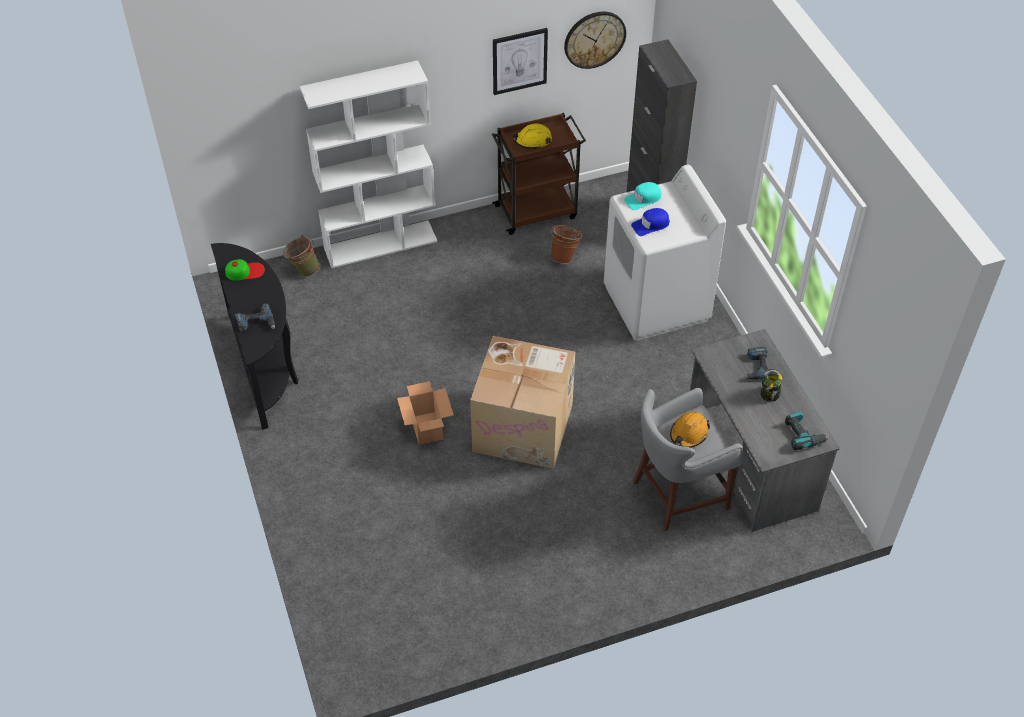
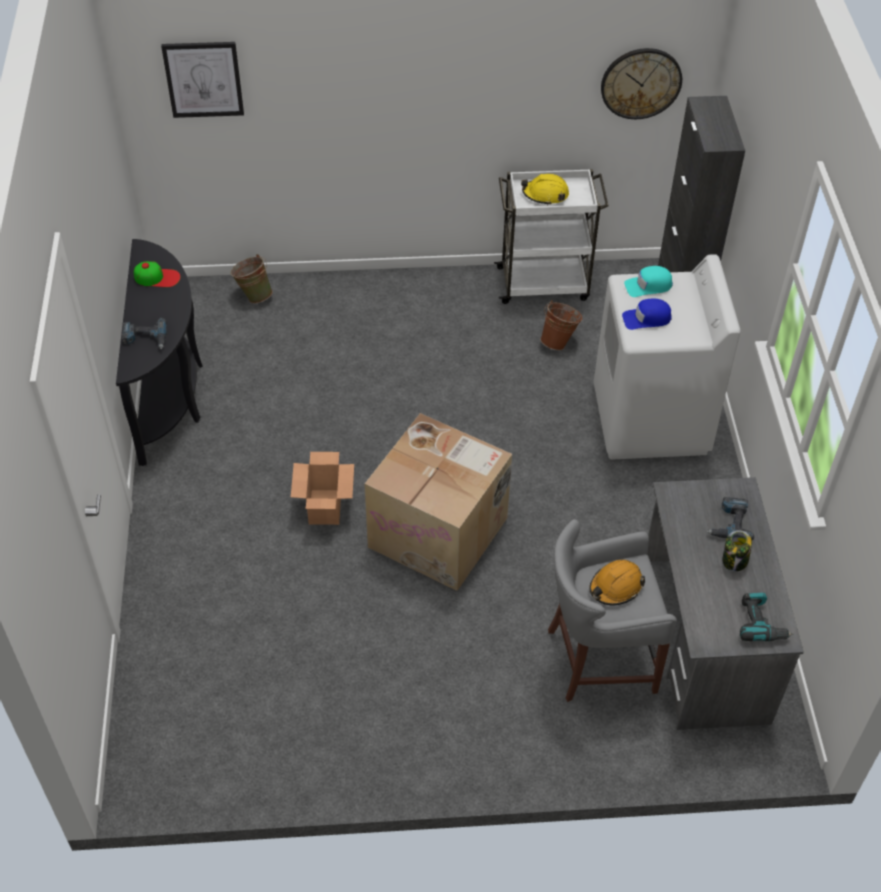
camera: 15 degrees right, 0 degrees up
white bookcase [300,60,437,268] -> none
brown cart [492,113,586,235] -> white cart [494,169,609,304]
picture [493,28,548,95] -> picture moved to [161,42,244,118]

